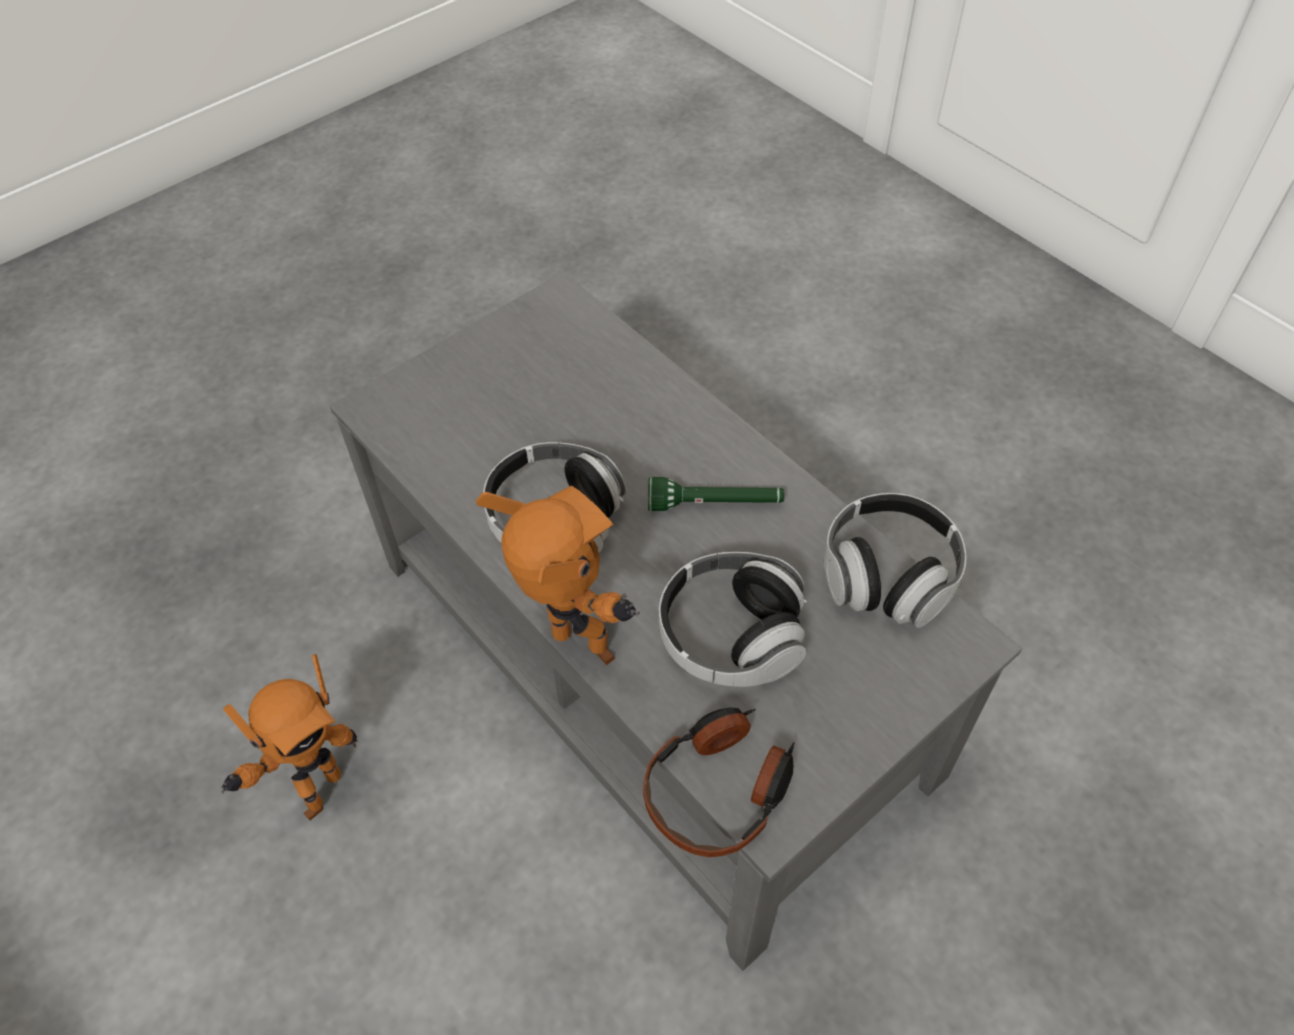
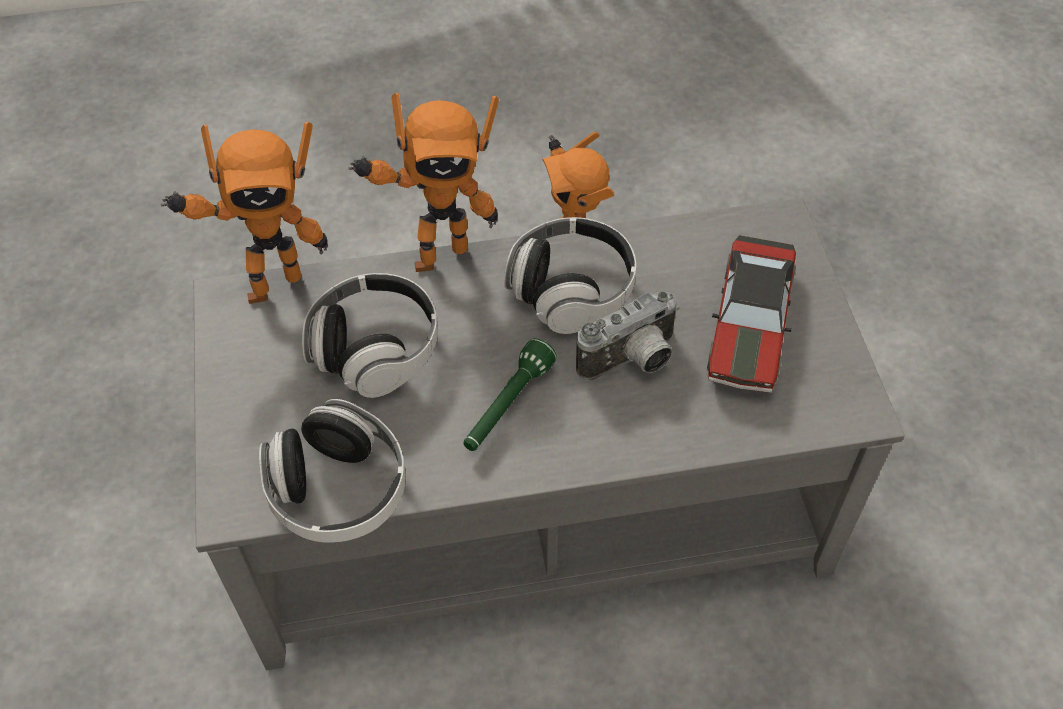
camera: 120 degrees right, 0 degrees up
headphones [643,708,795,857] -> toy robot [161,122,328,304]
none -> camera [576,291,679,381]
none -> toy car [707,235,796,393]

